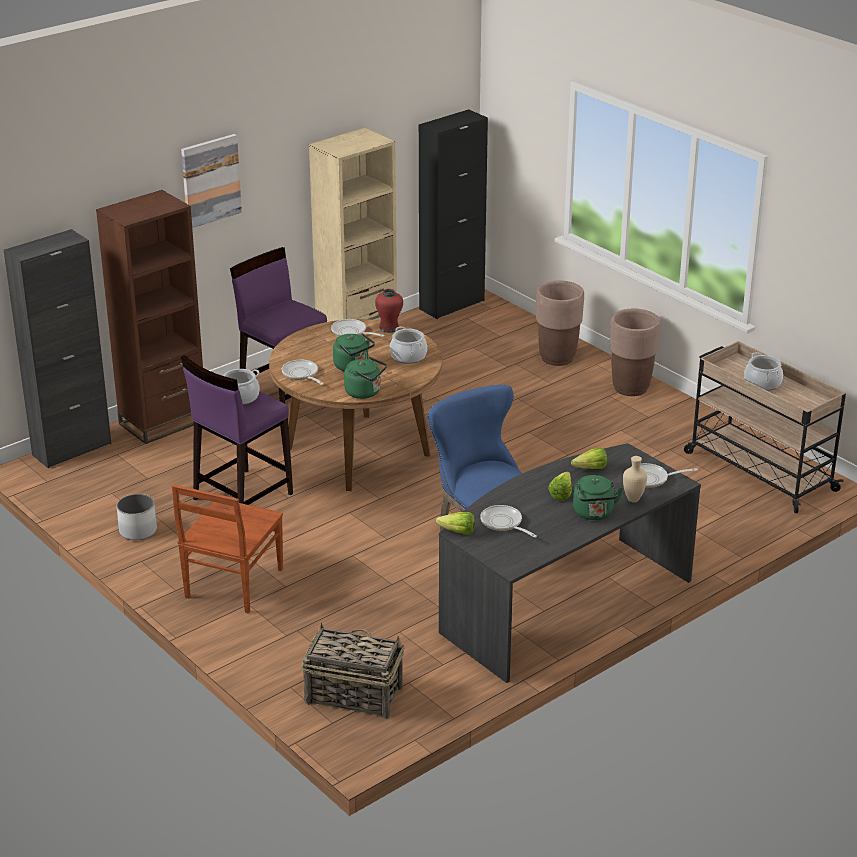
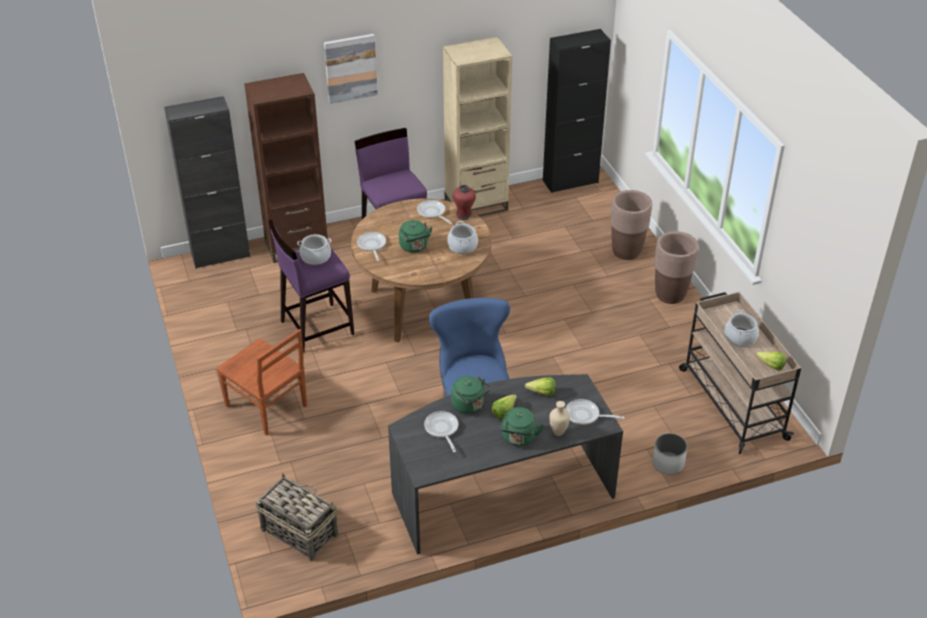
camera: 20 degrees right, 10 degrees up
white planter [117,494,157,540] -> white planter moved to [652,433,687,475]
brown chair [172,484,283,613] -> brown chair turned 90 degrees counterclockwise [216,329,307,436]
green kettle [344,357,387,399] -> green kettle moved to [451,376,491,414]
lettuce [436,512,475,535] -> lettuce moved to [756,352,786,371]

